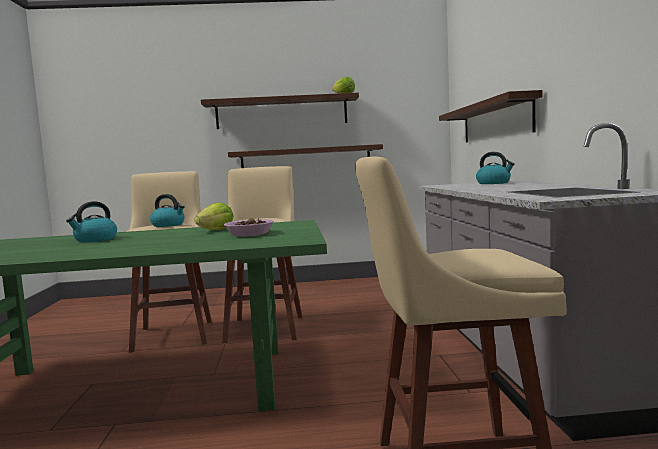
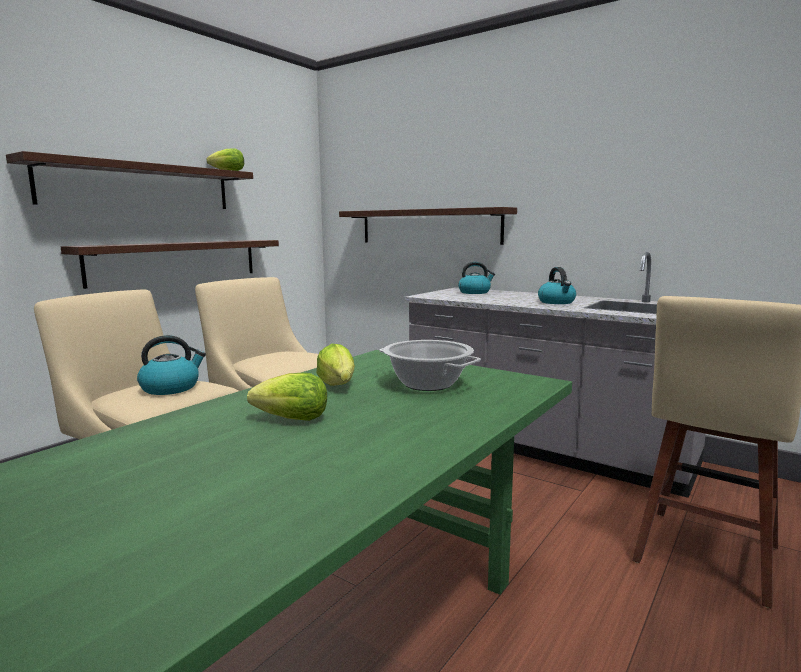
camera: 50 degrees left, 5 degrees up
kettle [66,202,117,242] -> kettle moved to [538,267,576,304]
bowl [224,218,274,236] -> cooking pot [379,340,481,391]
none -> lettuce [247,373,327,421]

